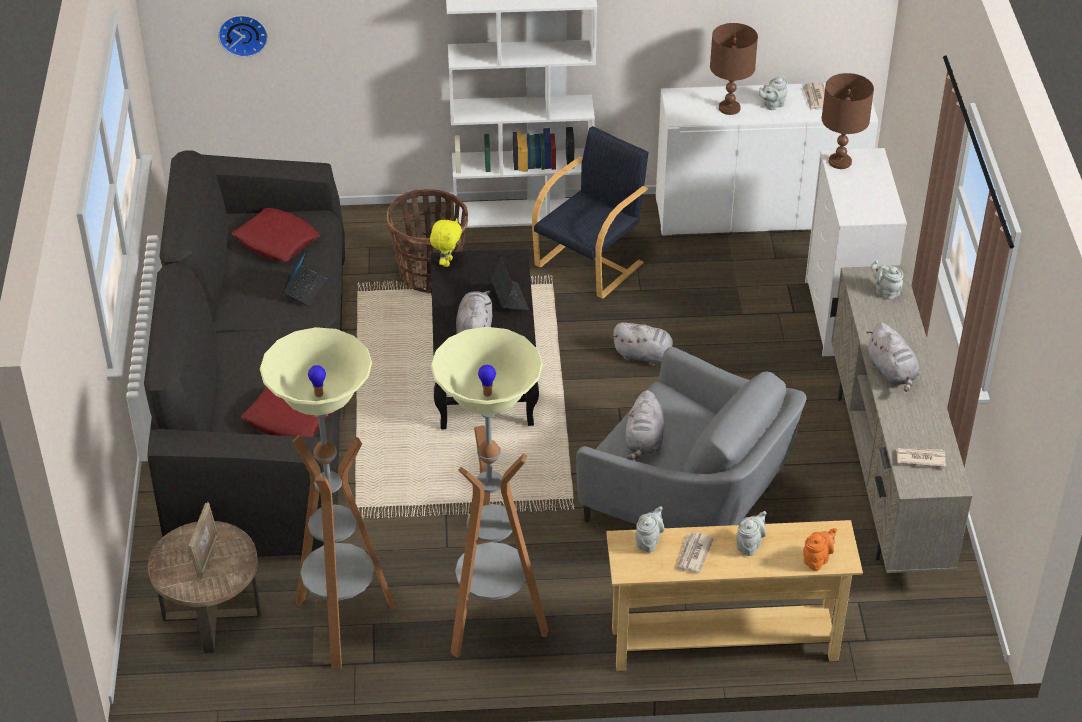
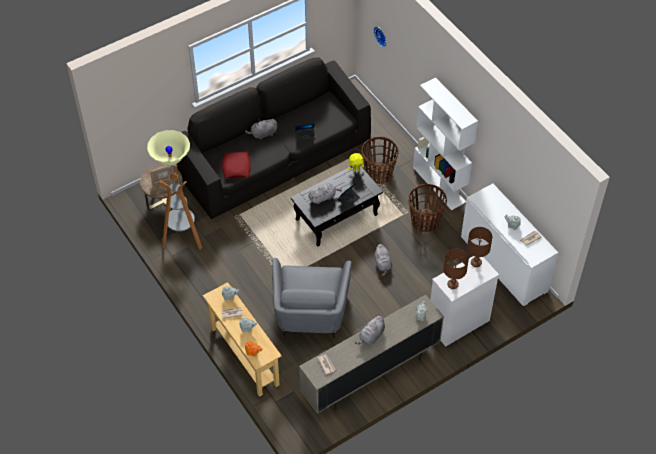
camera: 60 degrees right, 10 degrees up
red pillow [232,208,320,262] -> none
floor lamp [431,327,549,658] -> none
black armchair [532,126,649,299] -> basket [408,184,447,232]
grey plush toy [626,390,664,460] -> grey plush toy moved to [245,119,277,140]
brown table lamp [710,23,758,115] -> brown table lamp moved to [443,249,469,289]

